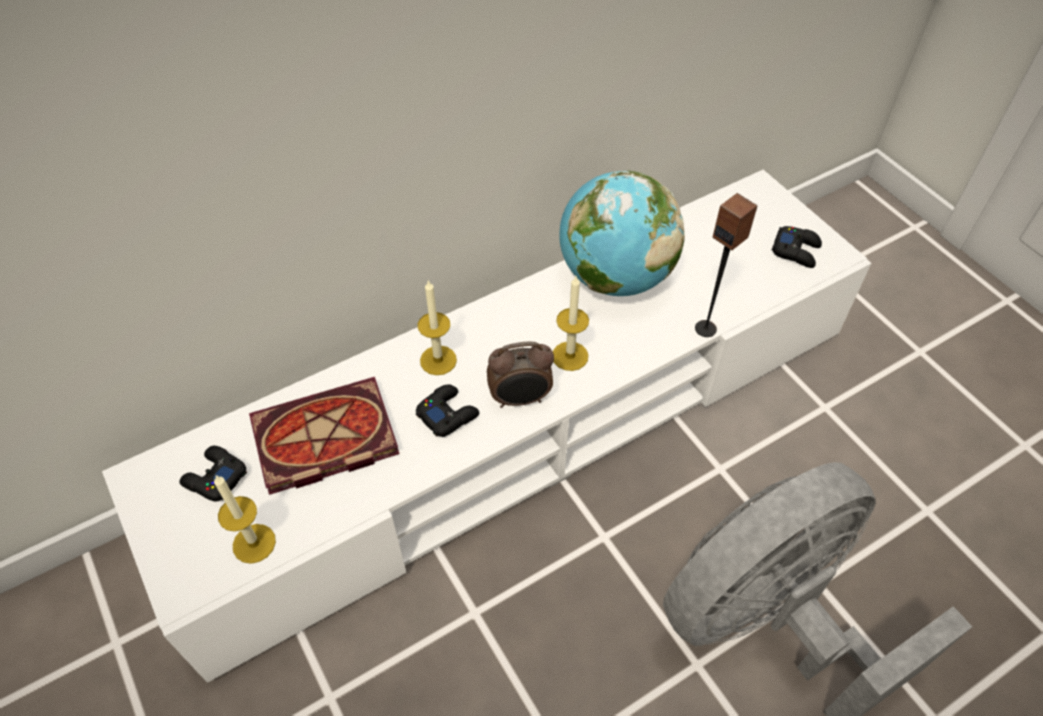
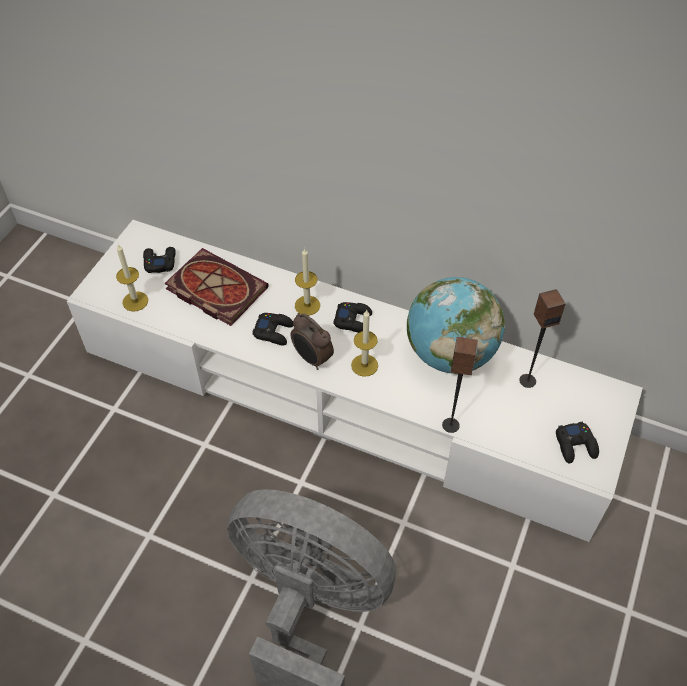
camera: 55 degrees right, 0 degrees up
none -> black game controller [333,302,372,333]
none -> speaker [519,289,566,388]

